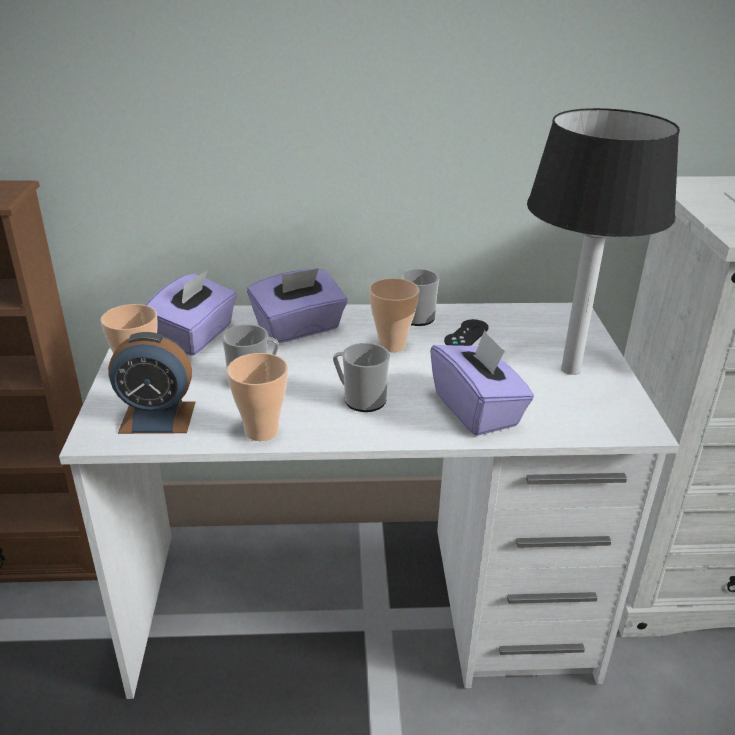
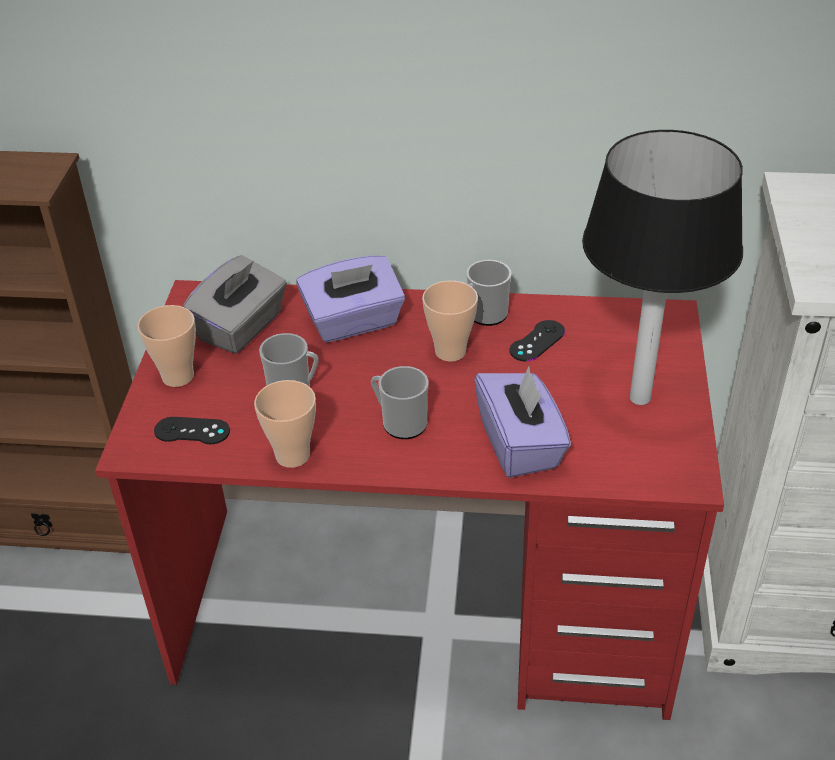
camera: 10 degrees right, 10 degrees up
white desk [59,303,679,699] -> red desk [95,280,724,720]
alarm clock [108,332,195,434] -> black game controller [154,417,230,444]
purple tissue box [146,270,237,356] -> grey tissue box [183,255,287,354]

